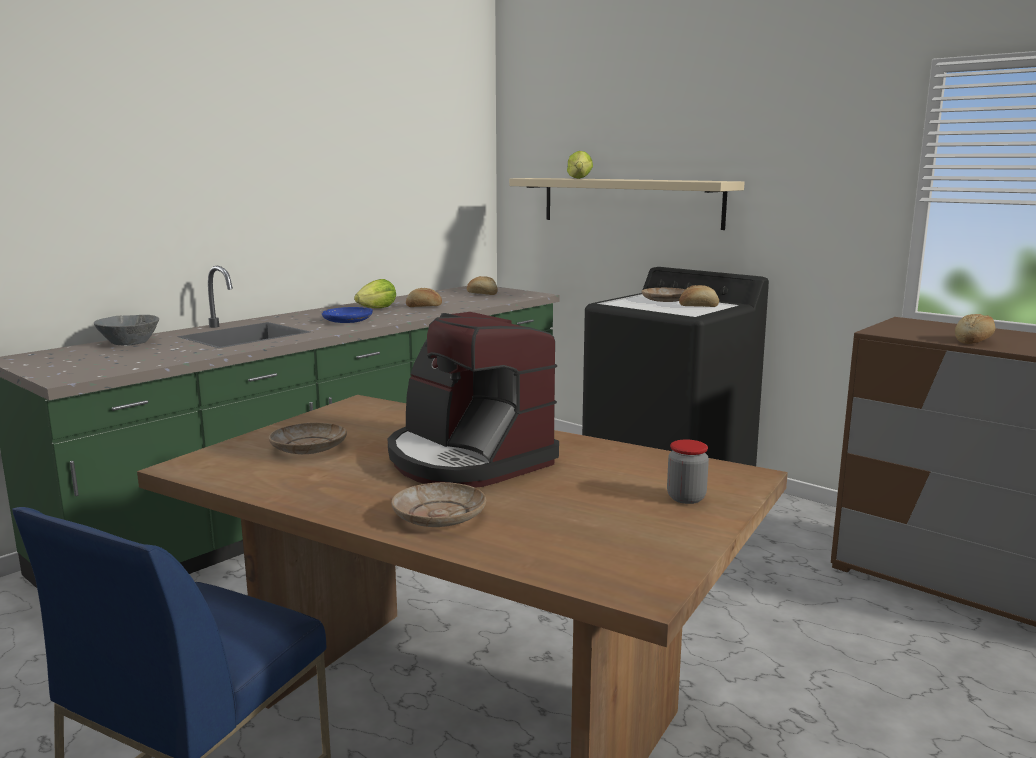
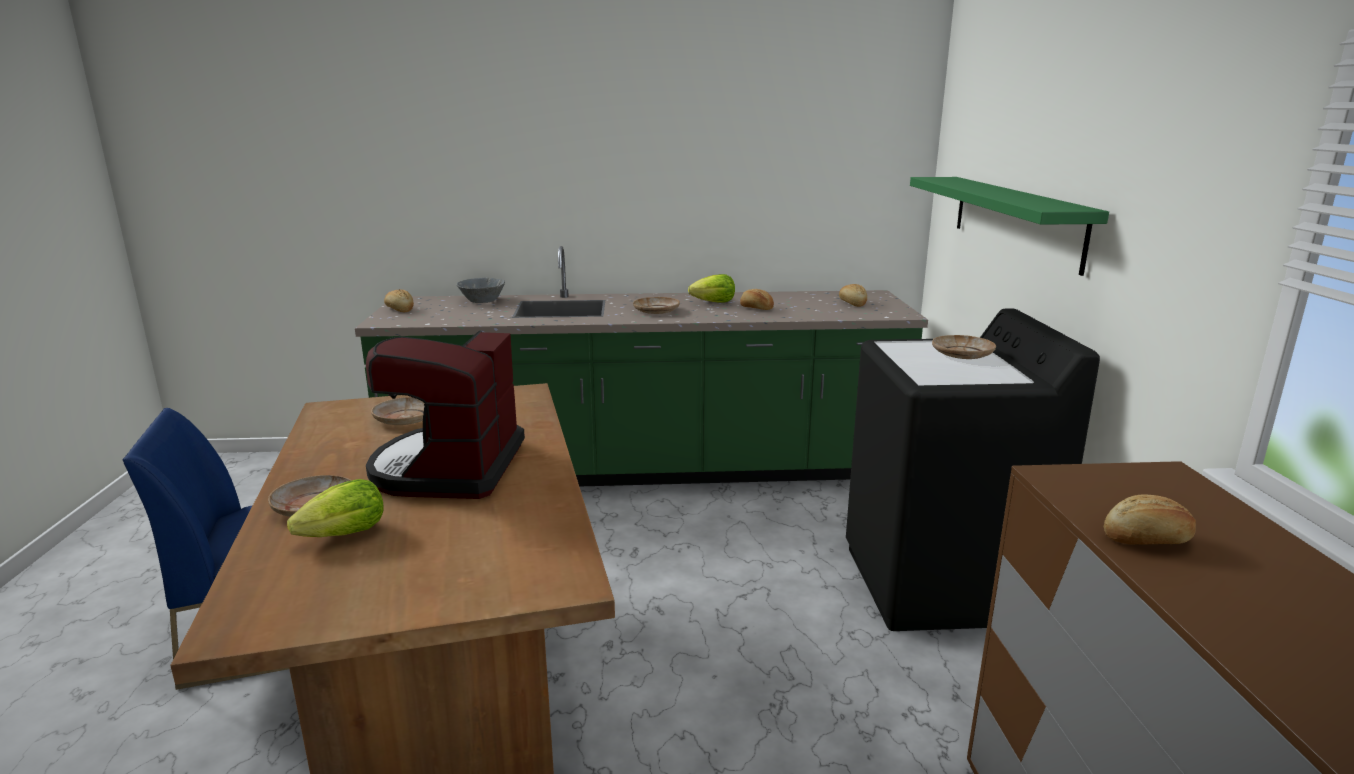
camera: 45 degrees right, 5 degrees up
blue plate [322,307,373,323] -> beige plate [633,297,680,314]
beige shelf [509,178,745,230] -> green shelf [910,177,1109,276]
lettuce [567,151,593,179] -> lettuce moved to [287,479,384,537]
jar [667,440,709,504] -> none
bread [679,285,719,307] -> bread moved to [384,289,414,312]

